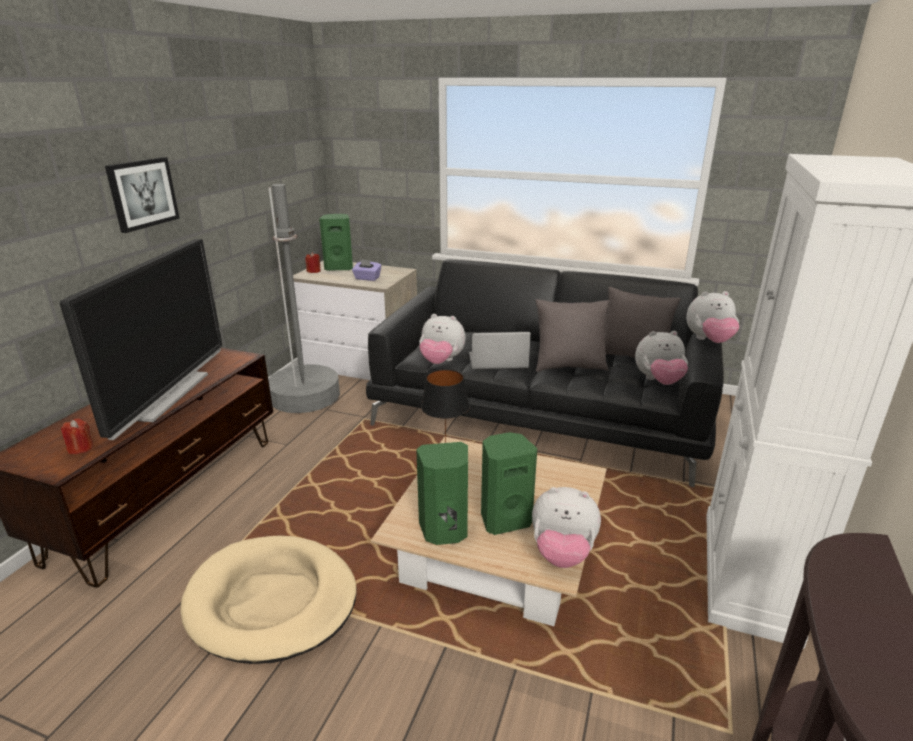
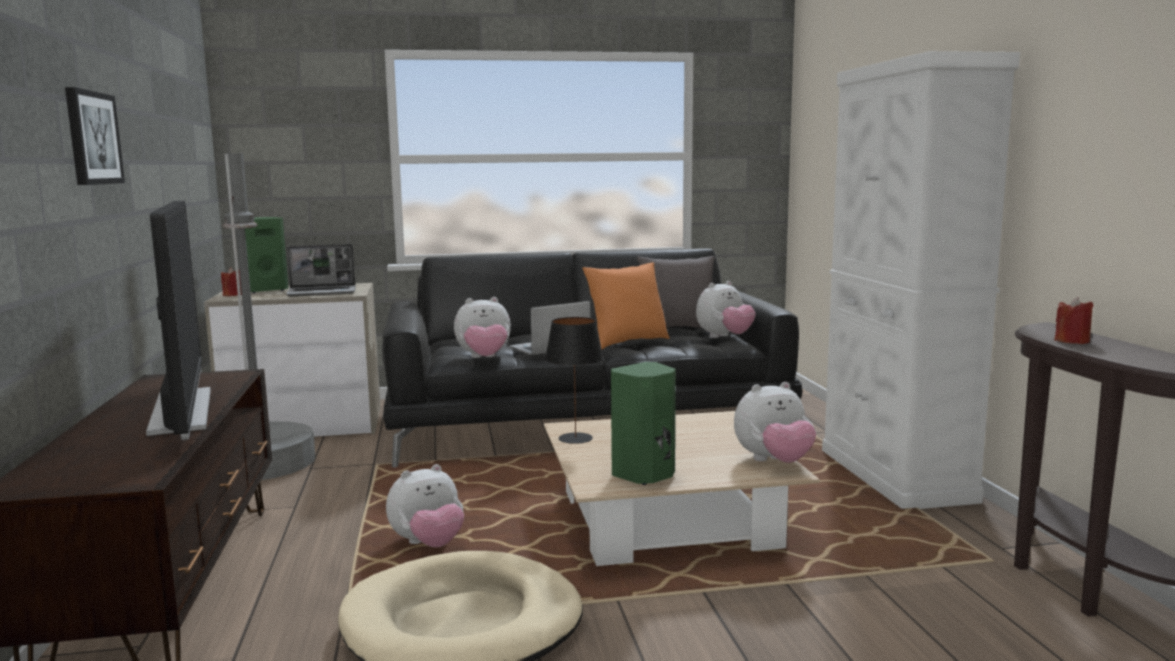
camera: 30 degrees left, 15 degrees down
red candle [61,418,93,454] -> red candle moved to [1054,297,1093,344]
purple tissue box [352,259,381,281] -> laptop [286,244,356,296]
green speaker [481,432,537,535] -> none
grey pillow [535,299,610,372] -> orange pillow [582,262,670,349]
plush toy [686,291,739,343] -> plush toy moved to [386,464,464,548]

